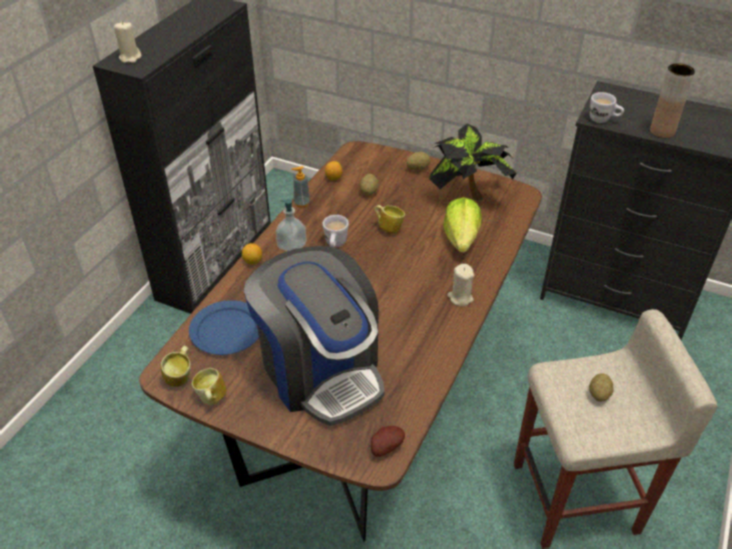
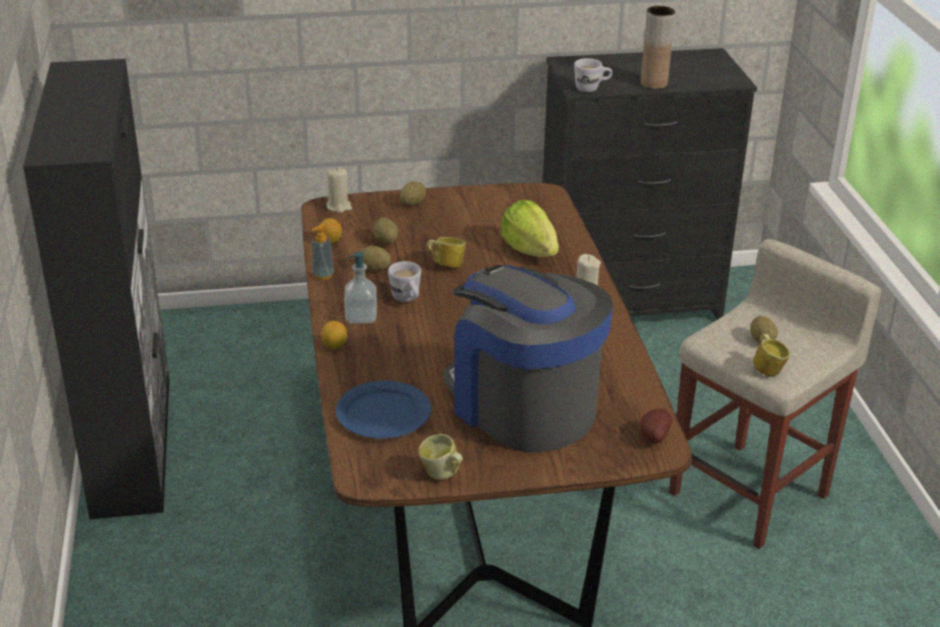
camera: 35 degrees left, 10 degrees down
beige candle [114,21,142,63] -> beige candle moved to [327,168,352,213]
mug [161,346,191,387] -> mug moved to [753,334,790,376]
coffee machine [244,246,384,426] -> coffee machine turned 150 degrees counterclockwise [444,265,613,453]
potted plant [429,123,516,201] -> none
none -> potato [359,246,391,271]

